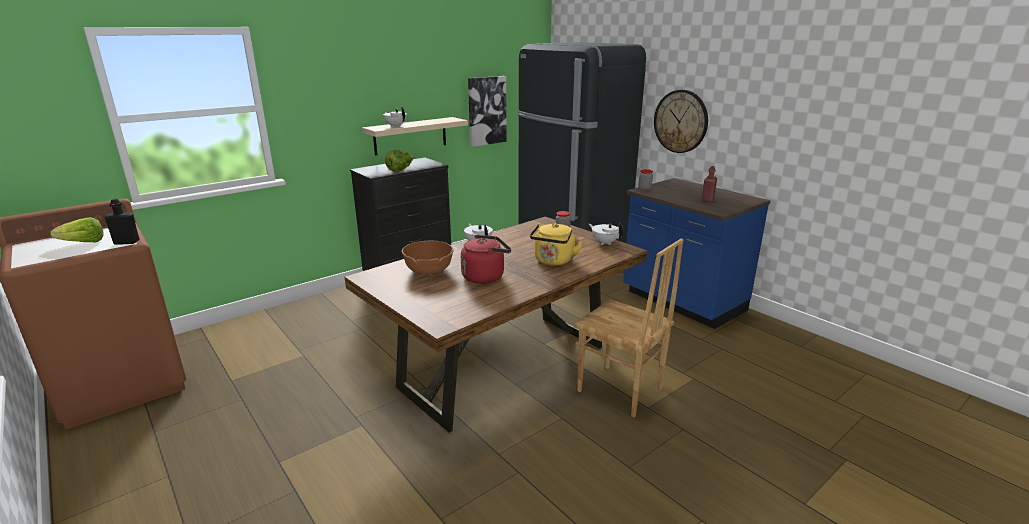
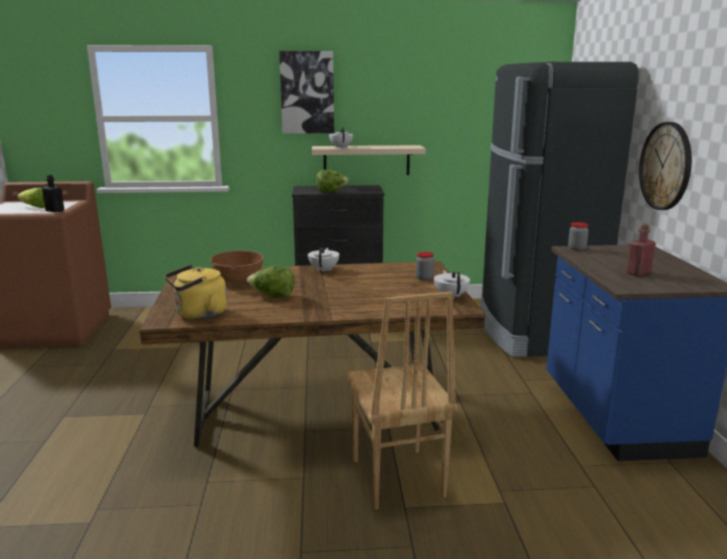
camera: 35 degrees right, 5 degrees down
red kettle [461,235,511,284] -> lettuce [247,265,295,297]
picture [468,76,507,147] -> picture moved to [279,51,334,134]
yellow kettle [530,223,583,266] -> yellow kettle moved to [165,265,227,320]

